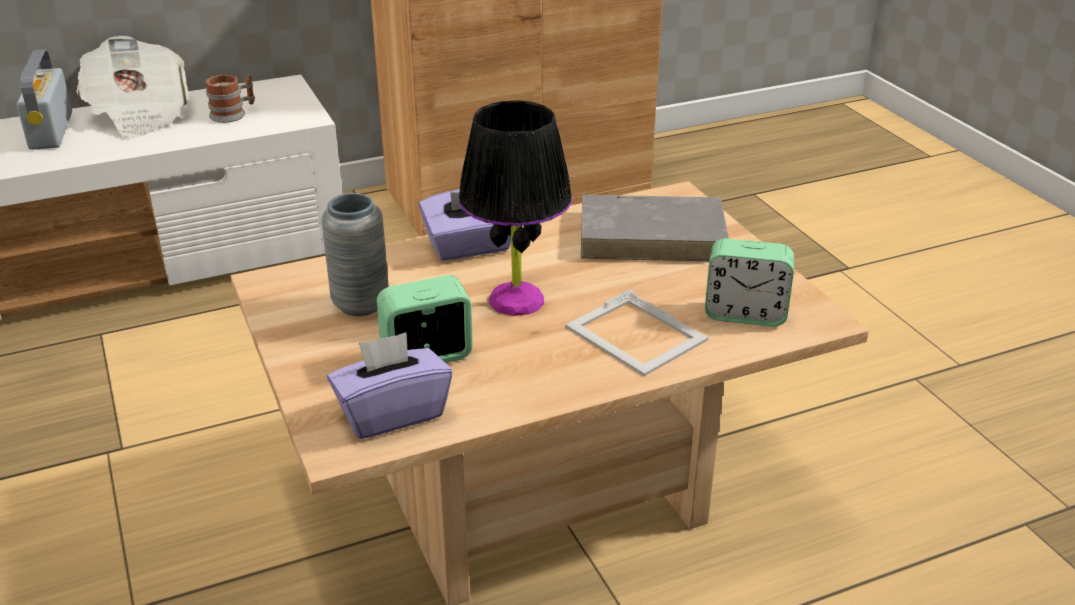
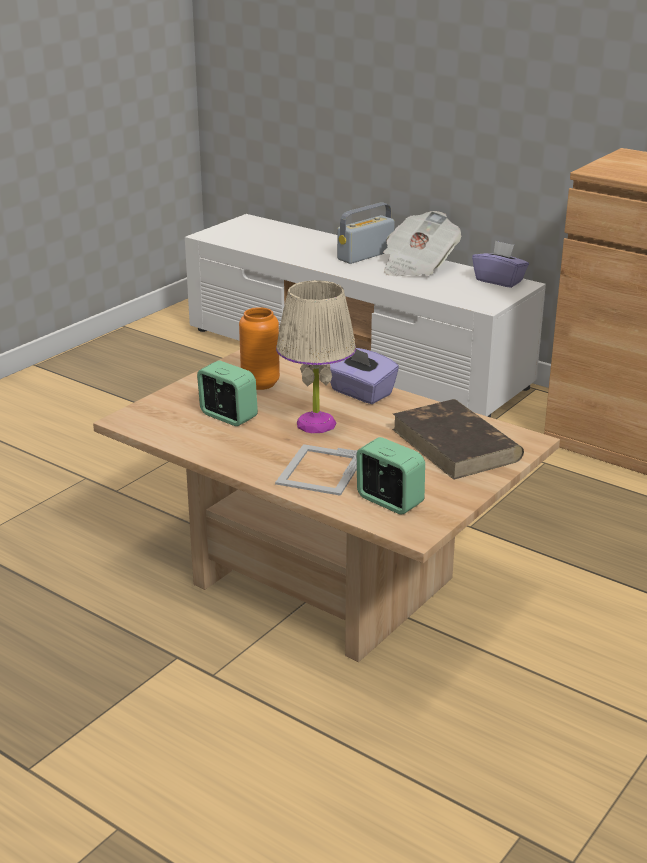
camera: 60 degrees right, 5 degrees down
mug [206,74,255,123] -> none
grey vase [321,193,389,316] -> orange vase [239,307,280,390]
purple tissue box [327,332,453,439] -> purple tissue box moved to [472,240,529,288]
black table lamp [458,100,572,316] -> beige table lamp [276,280,356,433]
grey book [581,195,729,261] -> brown book [392,399,524,480]
alarm clock [705,238,794,326] -> alarm clock turned 150 degrees clockwise [357,437,425,514]

